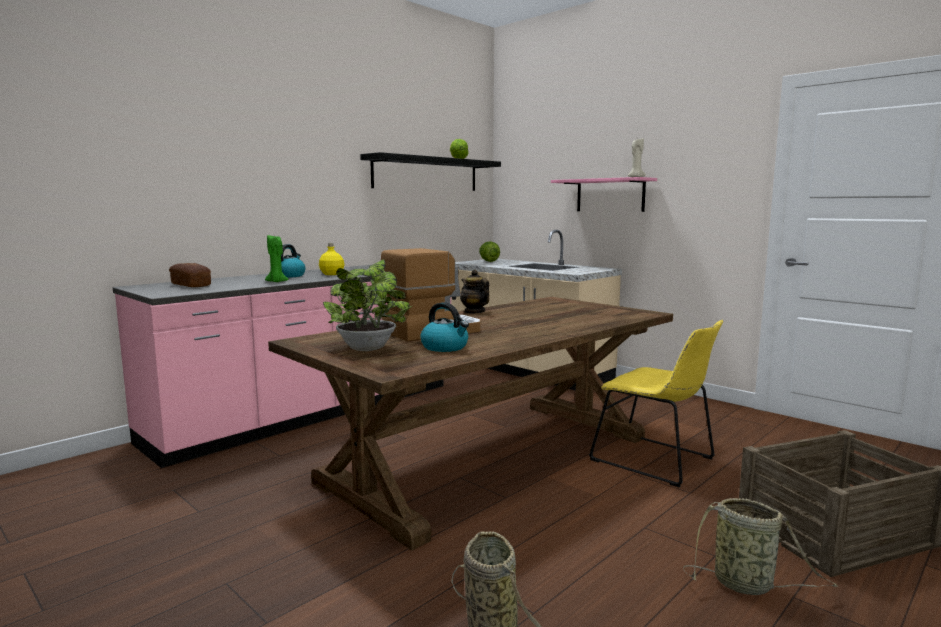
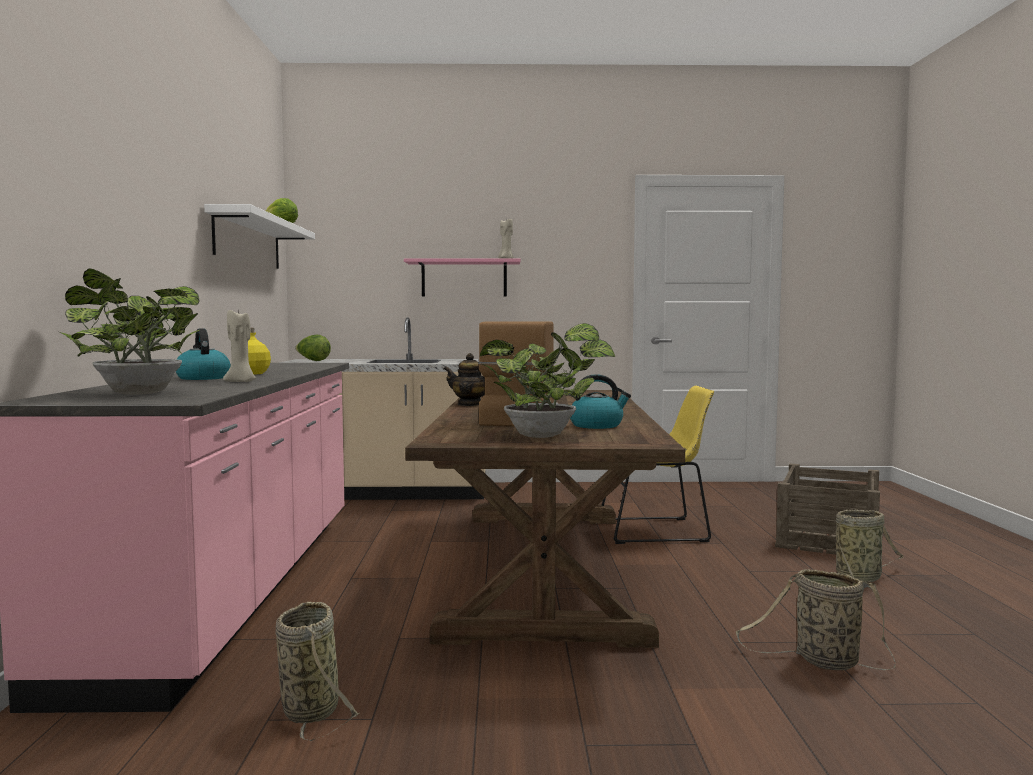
camera: 45 degrees left, 5 degrees down
bread [169,263,211,287] -> potted plant [60,268,200,395]
green candle [265,235,289,282] -> beige candle [223,308,256,382]
black shelf [360,152,501,191] -> white shelf [204,204,315,269]
none -> basket [275,602,360,742]

